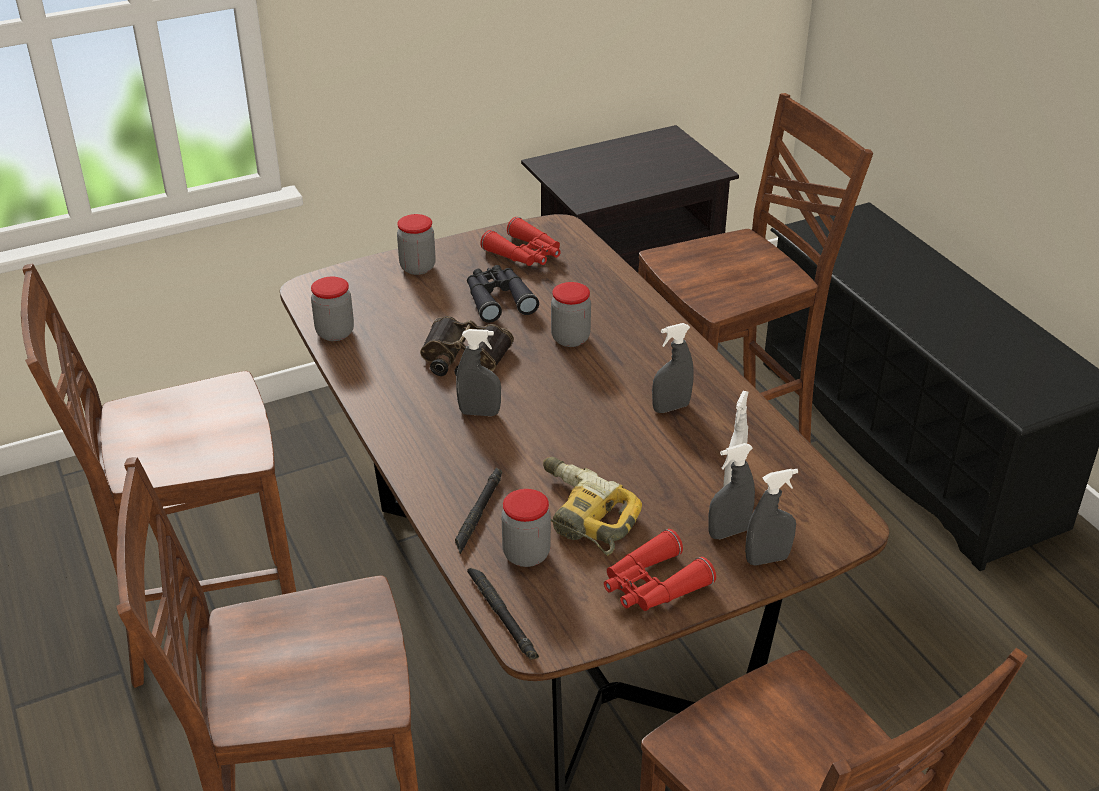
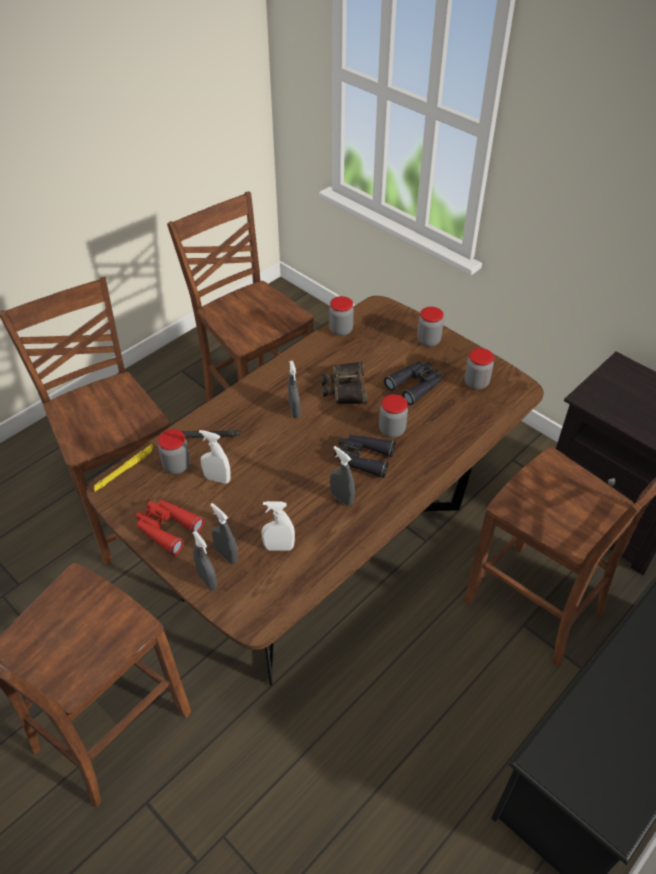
camera: 70 degrees right, 10 degrees up
black flashlight [467,568,539,659] -> yellow flashlight [93,444,153,492]
red binoculars [480,217,561,266] -> jar [465,348,494,390]
power drill [543,457,642,556] -> white spray bottle [199,430,231,484]
none -> black binoculars [334,434,396,478]

